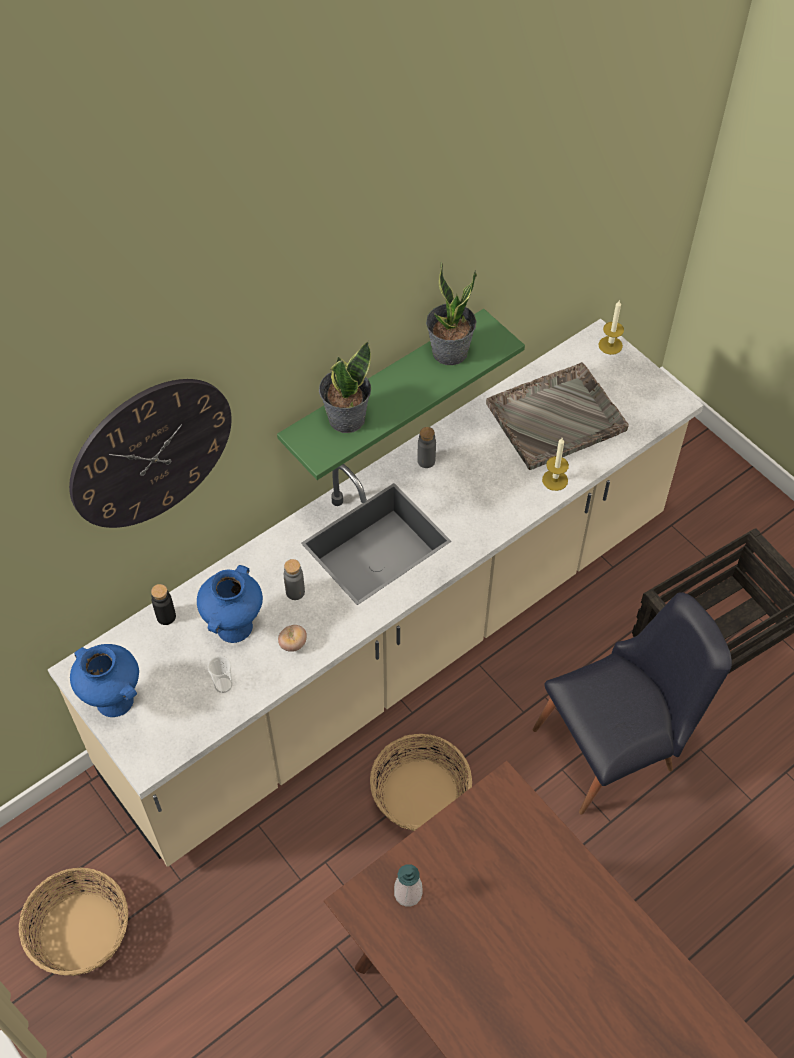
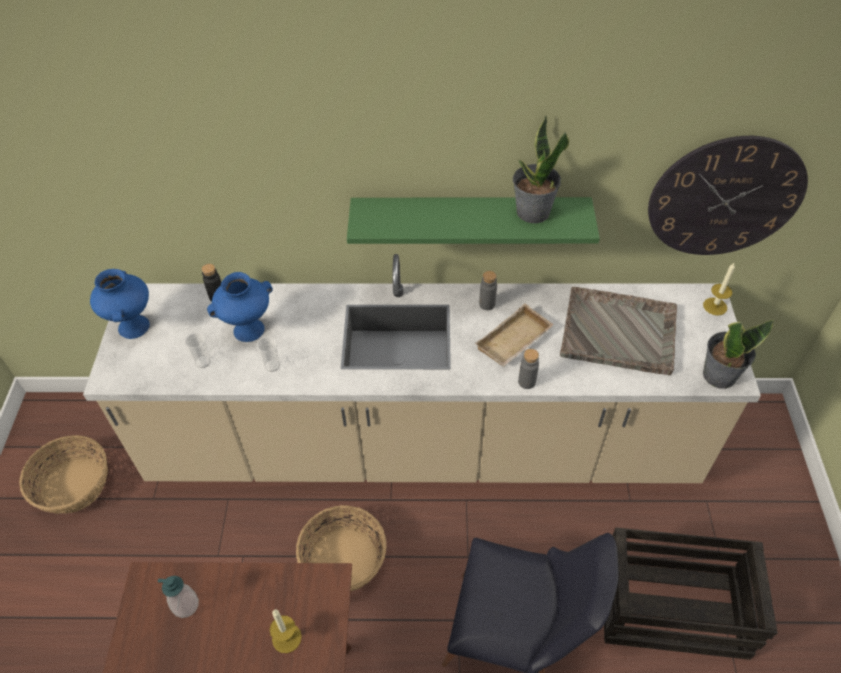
camera: 40 degrees right, 5 degrees down
wall clock [69,379,232,528] -> wall clock moved to [648,136,808,255]
tomato [278,625,307,652] -> cup [256,337,280,372]
grey bottle [284,559,305,600] -> grey bottle moved to [518,349,539,389]
potted plant [319,341,371,433] -> potted plant moved to [703,320,774,389]
candle [542,438,569,491] -> candle moved to [270,609,302,653]
none -> beige tray [475,303,554,367]

